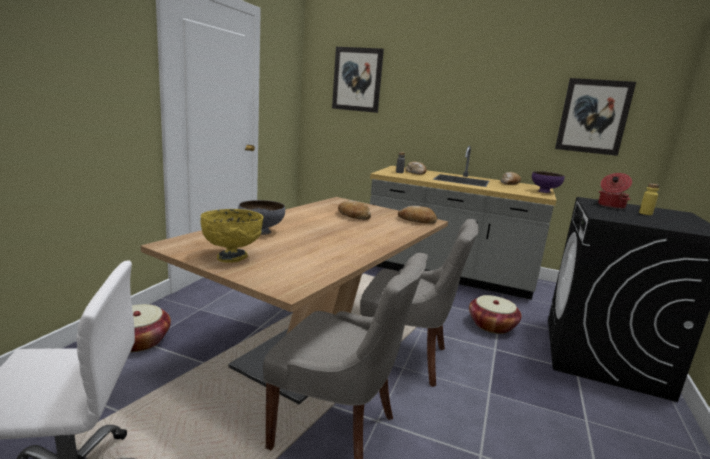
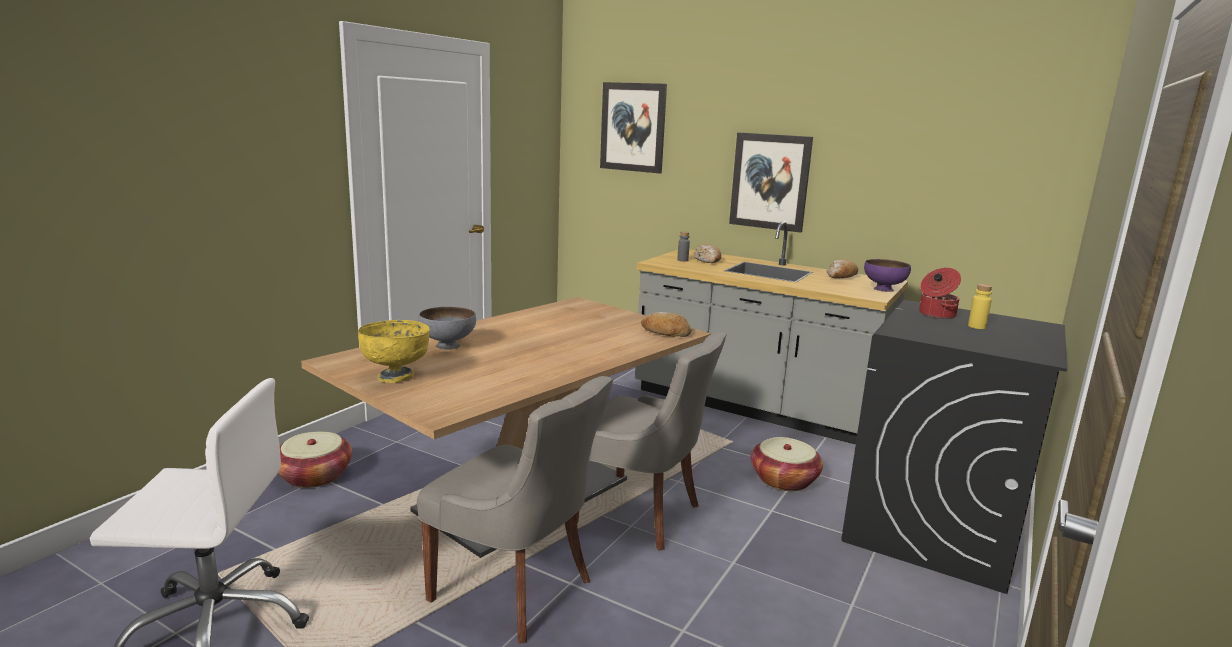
camera: 10 degrees right, 0 degrees up
bread [338,200,371,220] -> none
picture [555,78,636,156] -> picture moved to [729,133,813,233]

